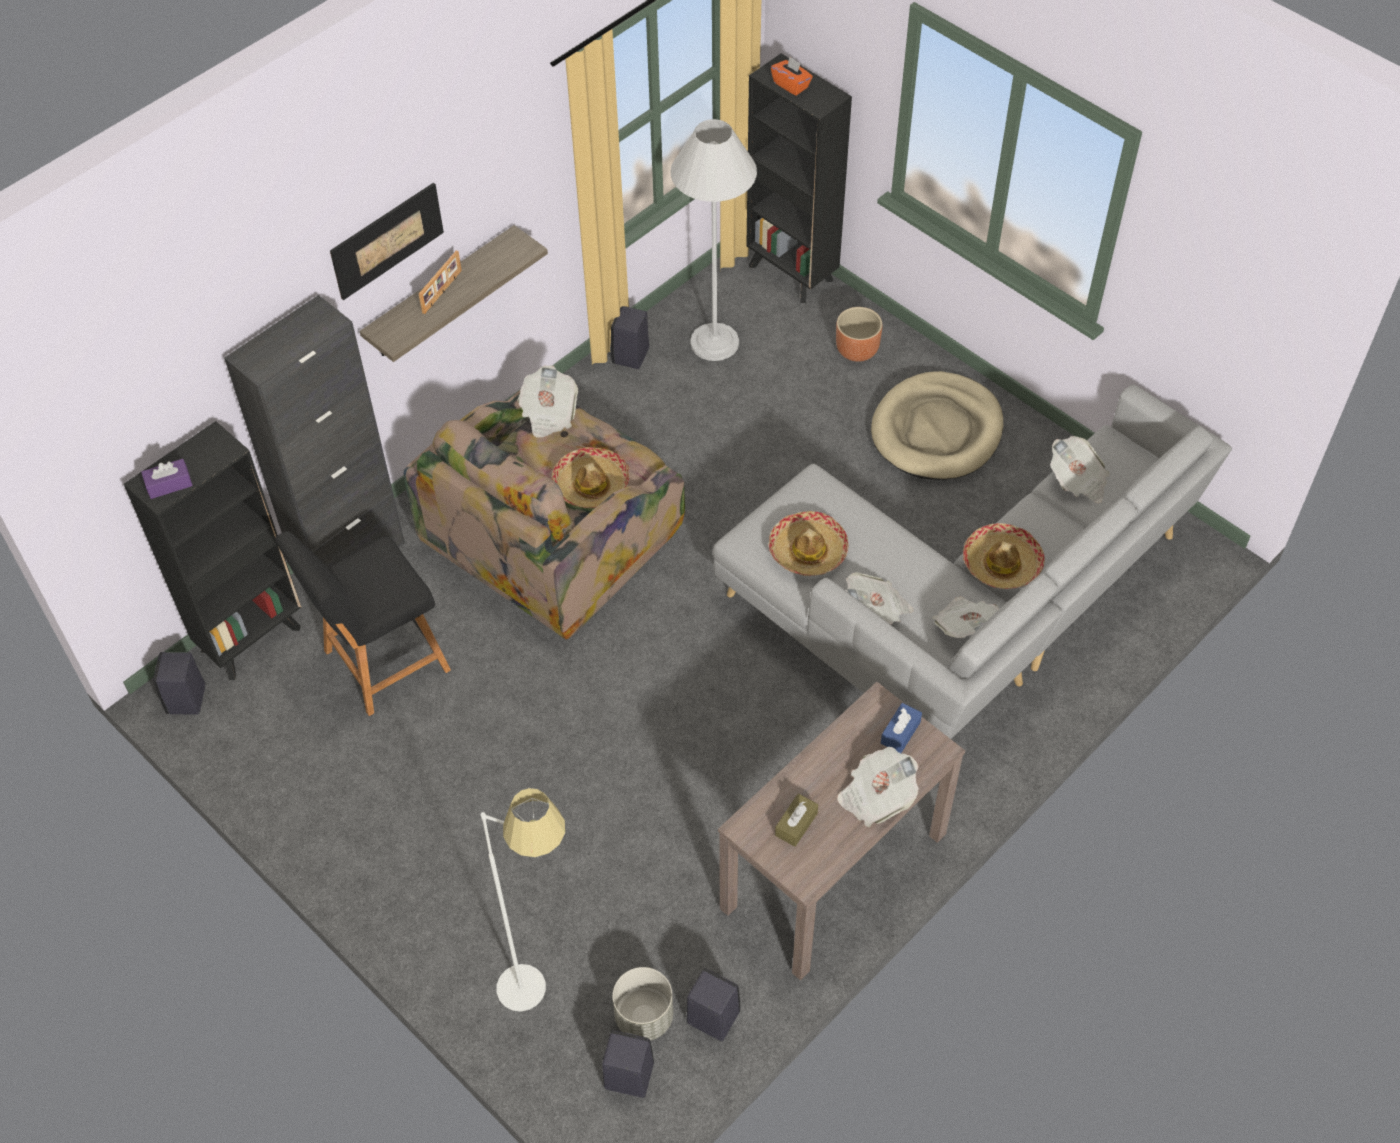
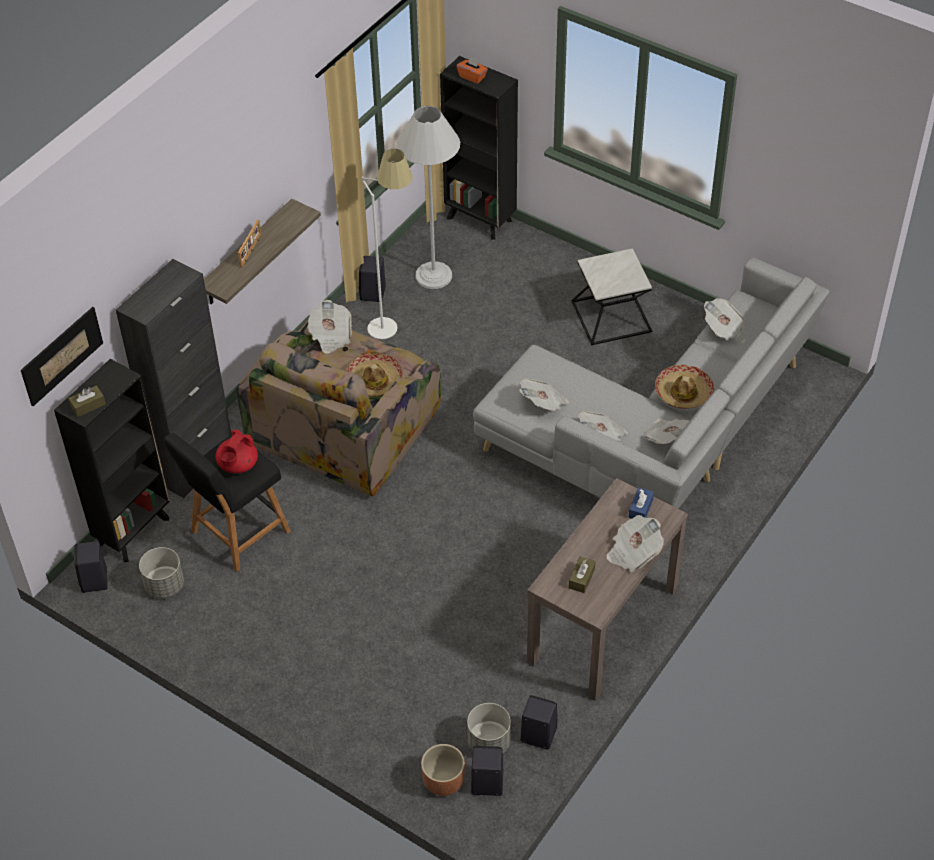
camera: 10 degrees left, 5 degrees down
purple tissue box [141,459,193,499] -> brown tissue box [68,385,106,417]
picture [330,183,444,300] -> picture moved to [21,307,103,406]
white floor lamp [481,788,565,1012] -> white floor lamp moved to [362,149,413,339]
hat [769,511,849,576] -> newspaper [519,378,569,411]
brown planter [836,307,882,362] -> brown planter moved to [421,744,465,796]
beige dog bed [871,371,1003,480] -> side table [571,248,652,345]
none -> grey planter [139,547,184,598]
none -> red teapot [216,430,258,473]

